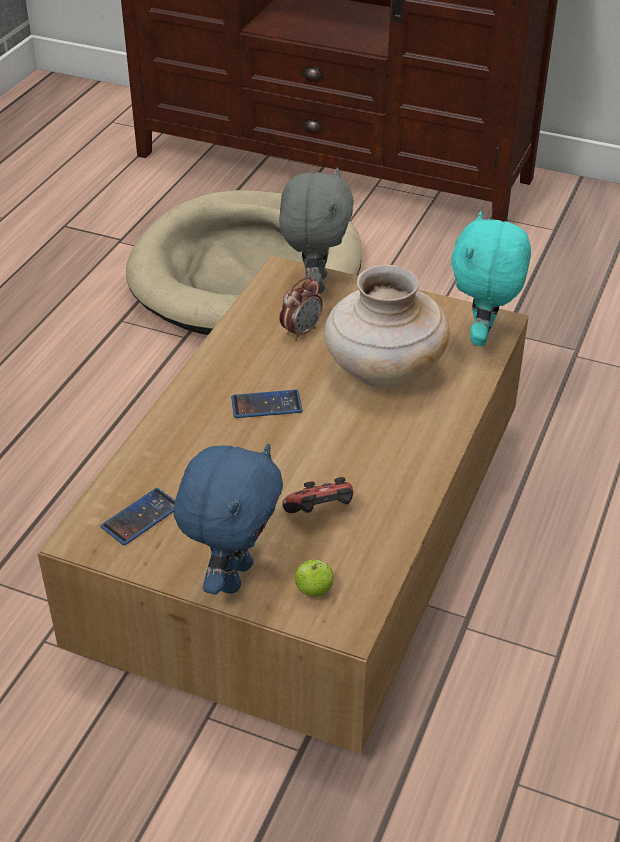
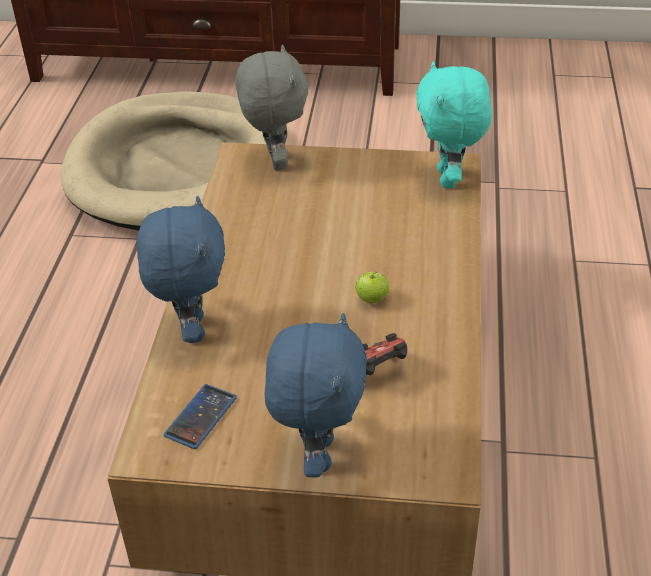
camera: 15 degrees left, 0 degrees up
phone [231,390,302,418] -> none
alarm clock [279,276,323,341] -> none
apple [295,559,334,597] -> apple moved to [356,271,389,303]
beige vase [324,265,450,388] -> none
none -> blue plush toy [137,196,225,343]

